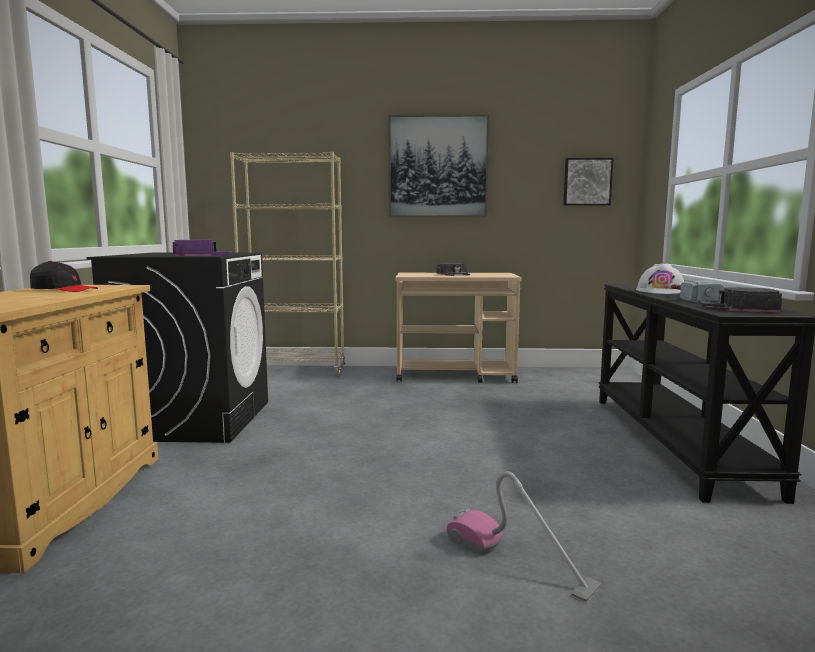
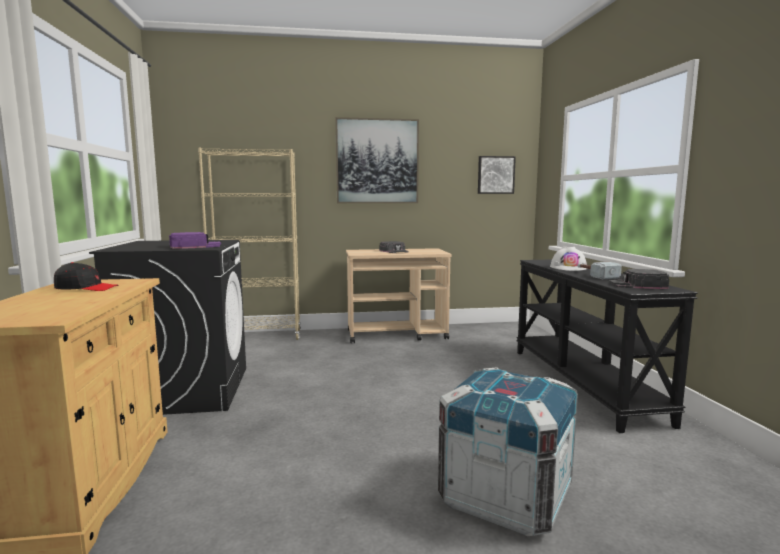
camera: 10 degrees left, 0 degrees up
vacuum cleaner [447,471,601,602] -> crate [438,367,578,536]

